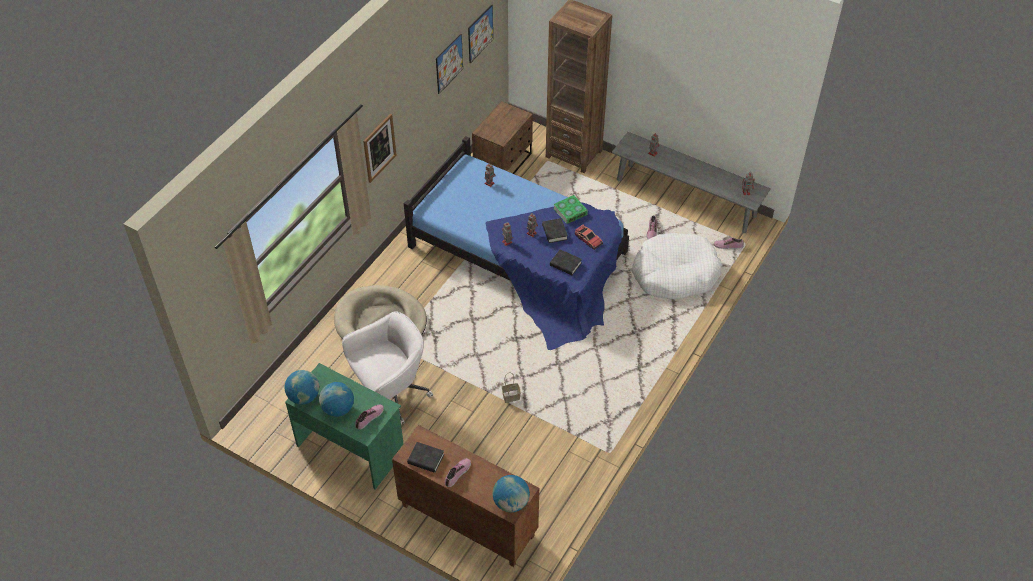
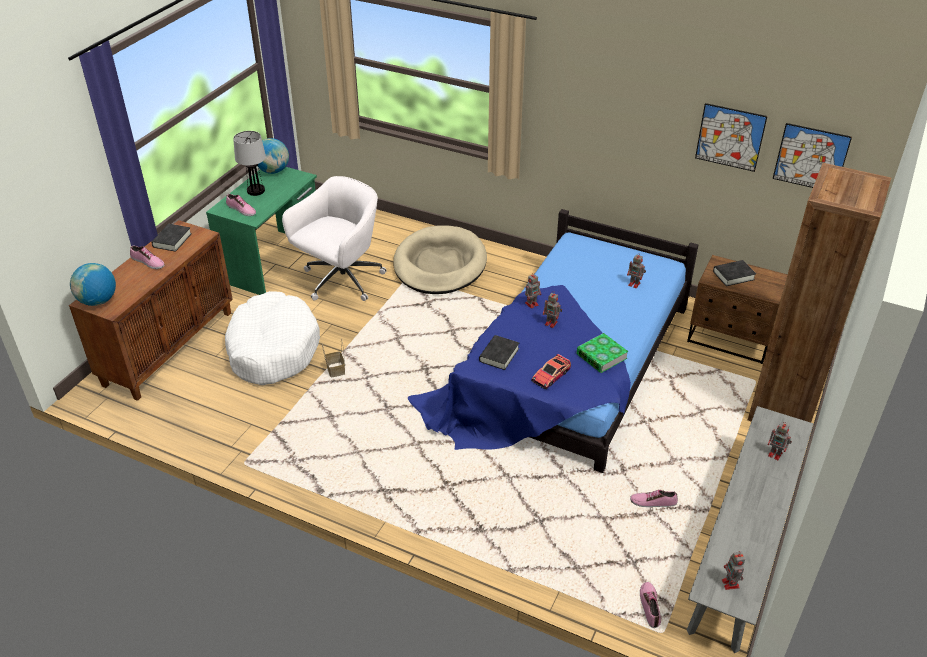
camera: 85 degrees right, 10 degrees down
globe [319,382,354,417] -> table lamp [233,131,266,196]
white office chair [342,311,433,425] -> white office chair turned 105 degrees counterclockwise [282,176,387,301]
picture [363,114,397,183] -> none
black book [542,218,568,243] -> black book moved to [713,260,756,286]
white dog bed [631,233,722,300] -> white dog bed moved to [225,291,320,385]

